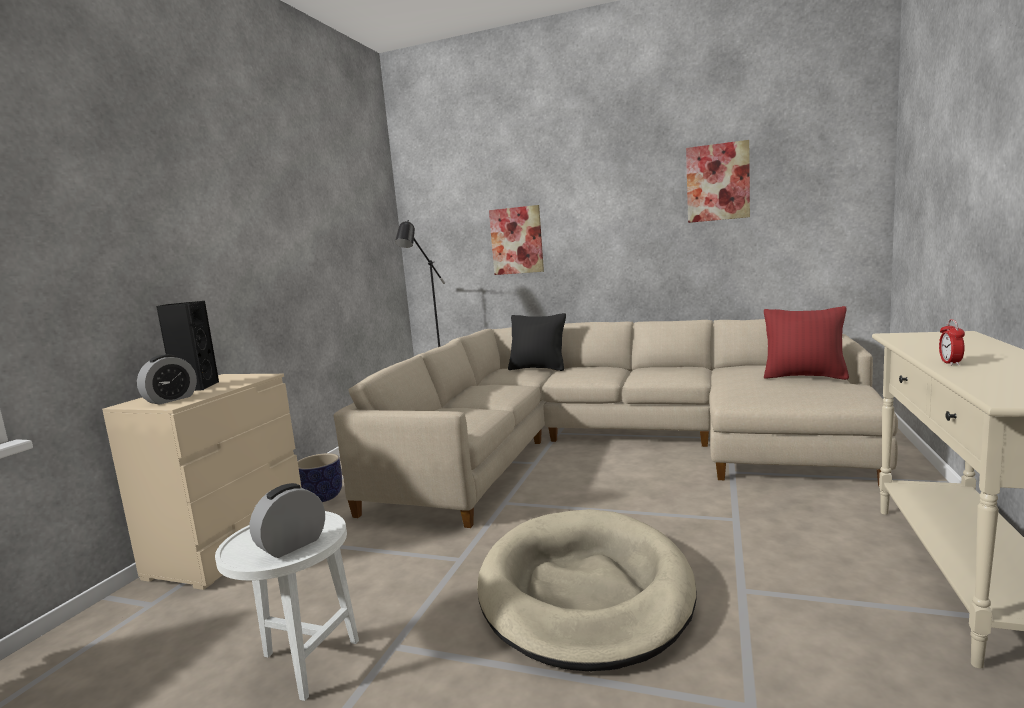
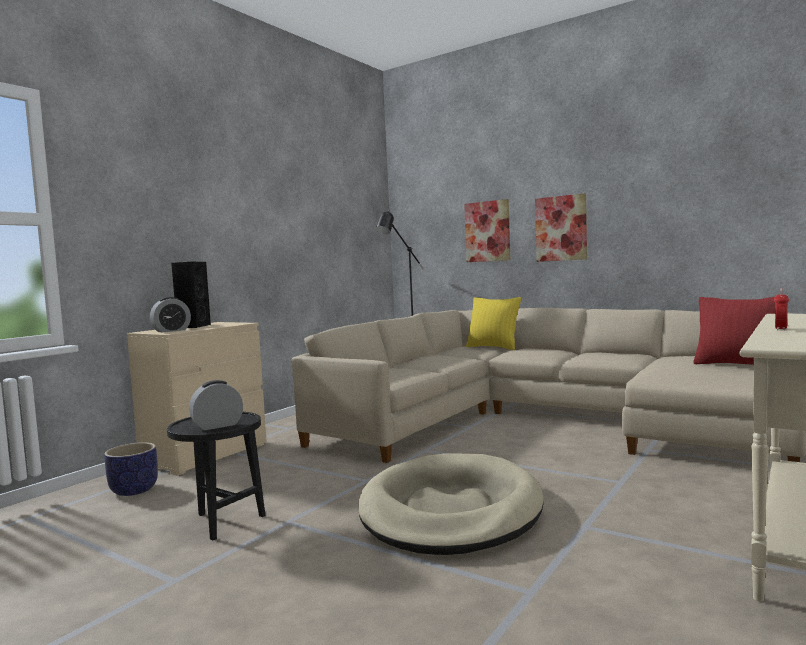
camera: 15 degrees right, 5 degrees down
white side table [215,511,359,701] -> black side table [167,412,266,540]
planter [298,453,342,502] -> planter moved to [104,442,158,496]
black pillow [508,313,566,371] -> yellow pillow [466,297,521,350]
picture [686,140,750,223] -> picture moved to [535,193,587,262]

